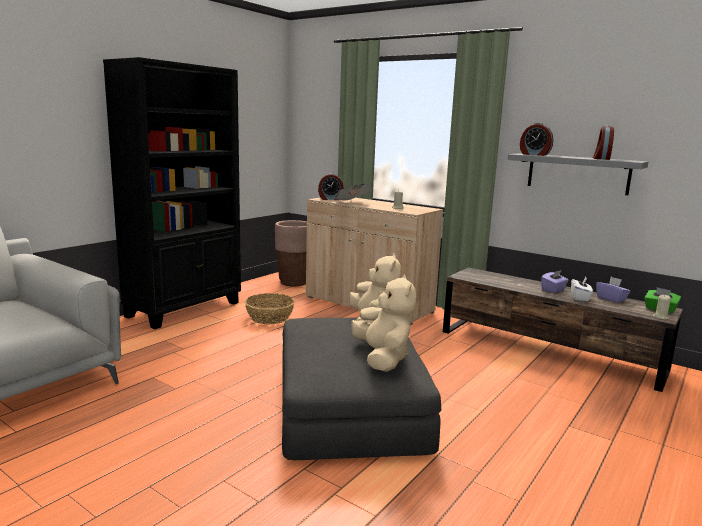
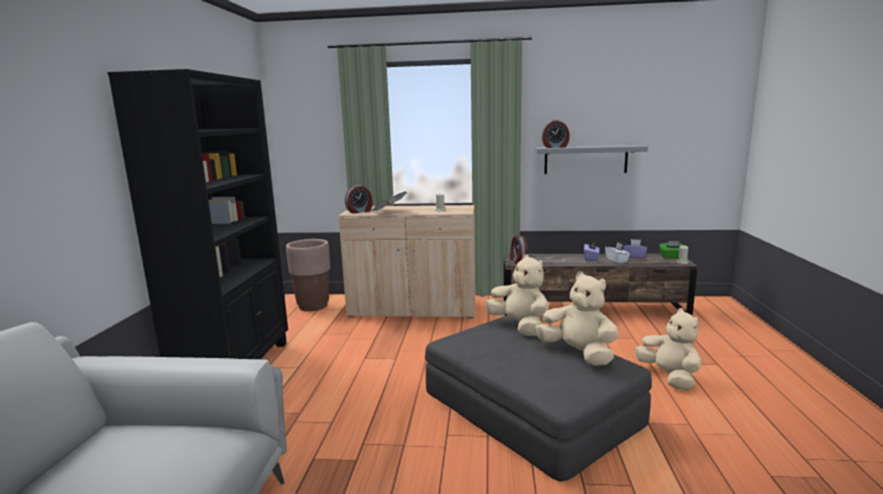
camera: 30 degrees left, 0 degrees up
basket [244,293,295,324] -> none
alarm clock [593,125,614,160] -> alarm clock moved to [510,235,528,264]
none -> beige plush toy [635,308,702,390]

